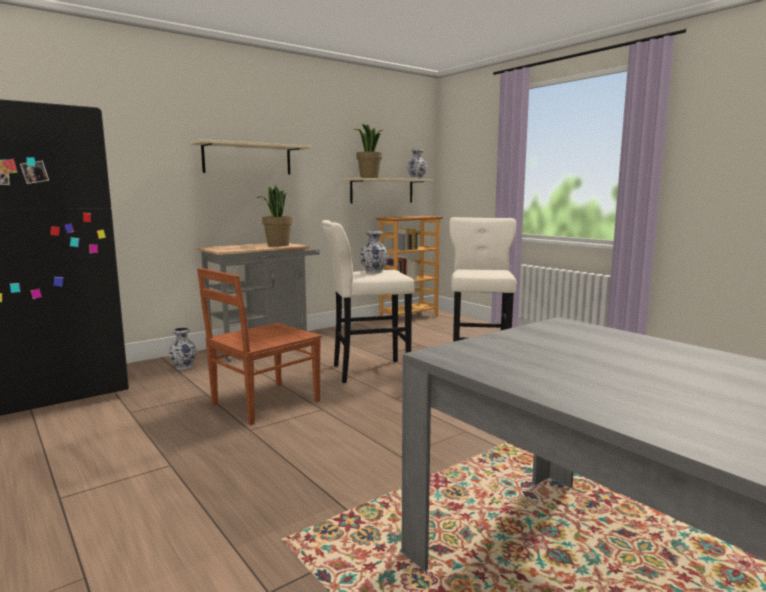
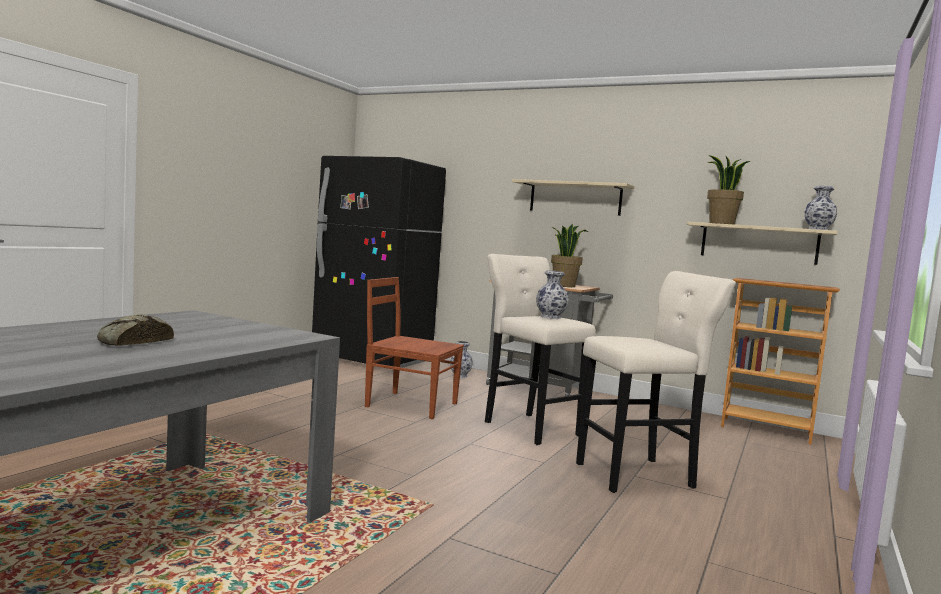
camera: 65 degrees right, 5 degrees down
none -> bread [97,314,174,346]

